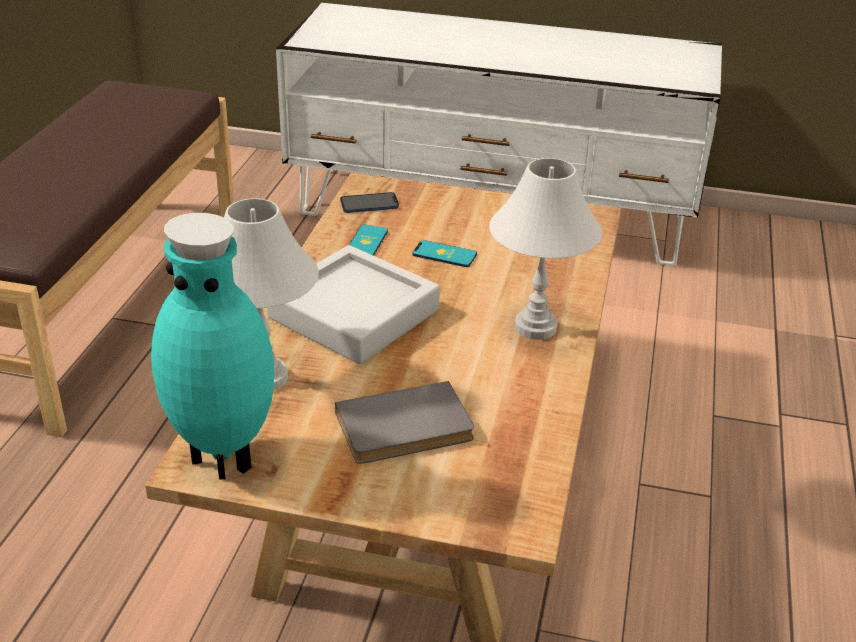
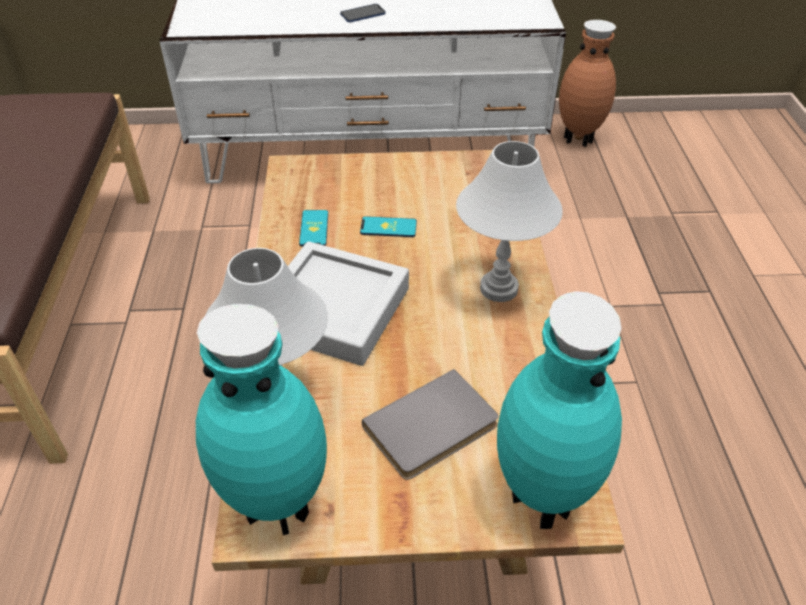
camera: 15 degrees left, 10 degrees up
phone [340,192,399,213] -> phone moved to [340,4,386,22]
none -> turquoise vase [497,291,622,529]
none -> brown vase [559,20,616,147]

